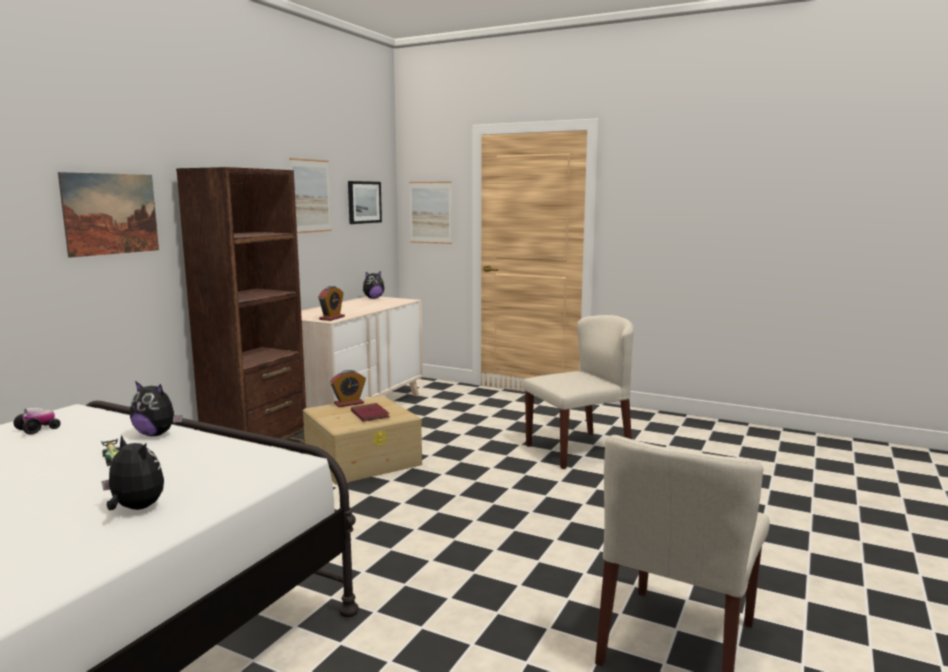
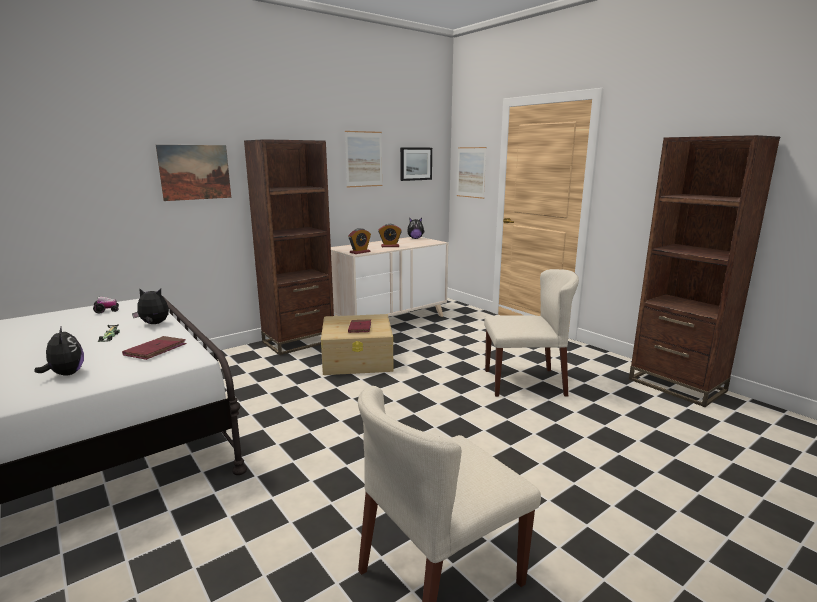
camera: 25 degrees right, 5 degrees up
plush toy [130,381,182,436] -> plush toy turned 135 degrees clockwise [132,288,169,324]
alarm clock [330,370,366,407] -> alarm clock moved to [378,224,402,247]
none -> red book [122,336,187,360]
none -> brown bookcase [629,135,780,407]

